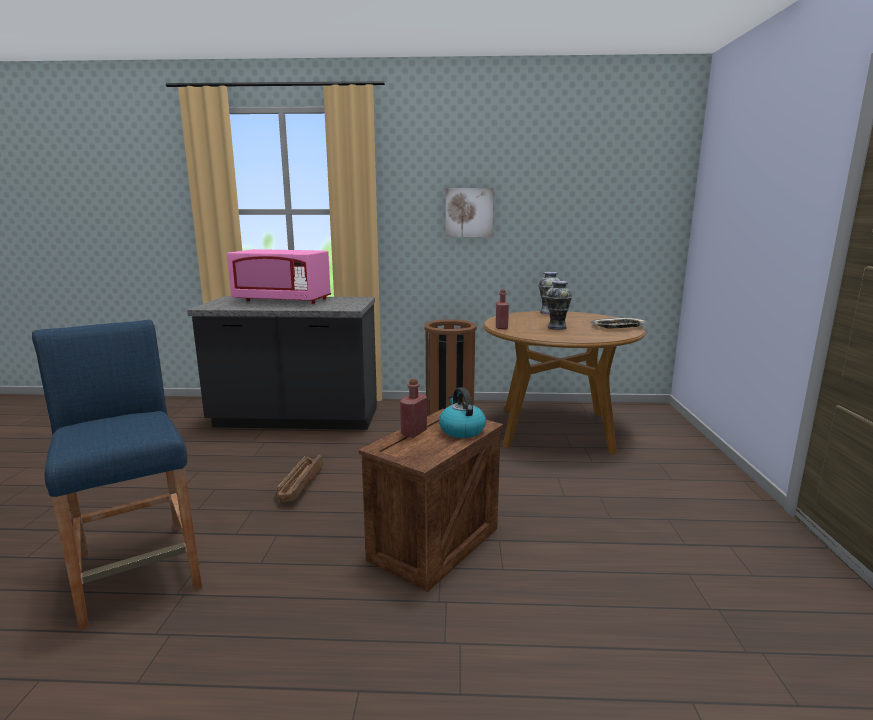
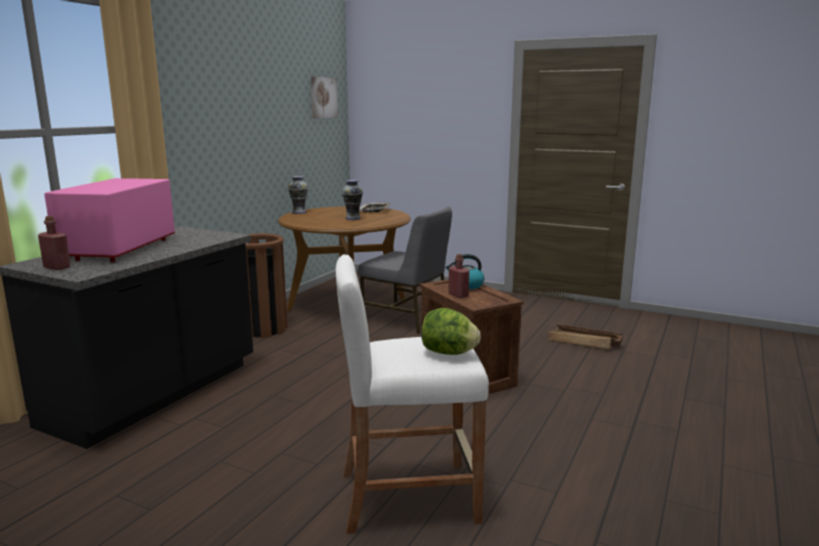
camera: 65 degrees left, 0 degrees up
blue stool [32,320,202,630] -> white stool [336,255,489,534]
pink microwave [227,249,331,304] -> pink microwave turned 150 degrees clockwise [45,178,175,262]
crate [274,455,323,502] -> crate moved to [548,324,623,350]
picture [446,188,494,237] -> picture moved to [311,76,338,119]
red bottle [496,289,509,329] -> red bottle moved to [38,216,71,270]
none -> grey chair [358,207,452,334]
none -> lettuce [421,308,481,355]

